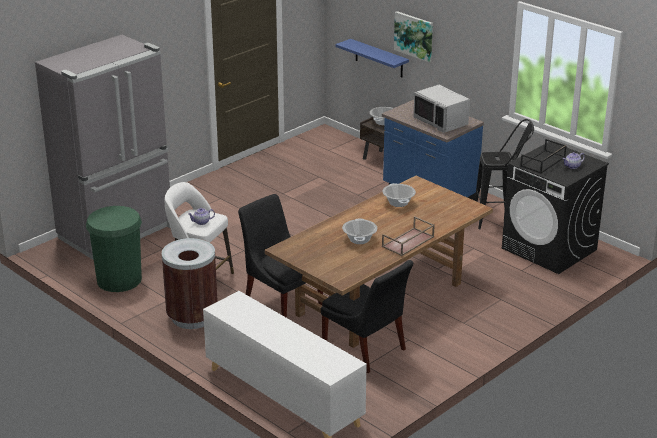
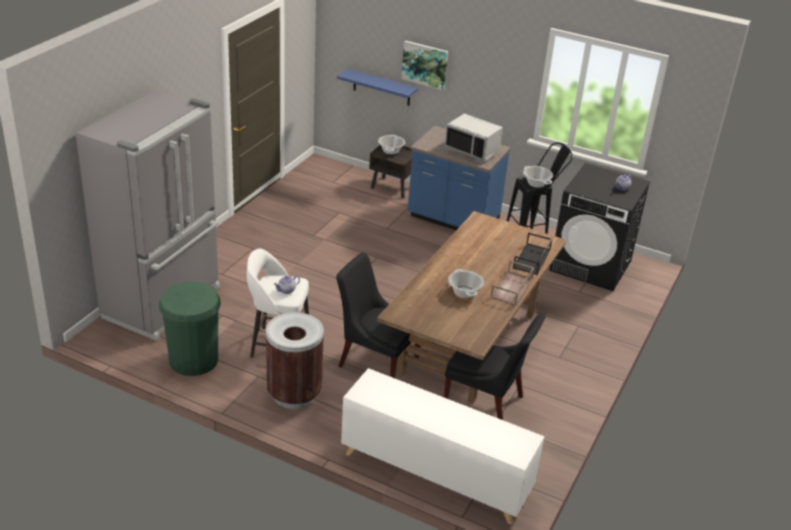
camera: 20 degrees left, 5 degrees up
cooking pot [382,183,416,207] -> cooking pot moved to [523,166,553,188]
black tray [520,139,567,173] -> black tray moved to [513,232,552,275]

